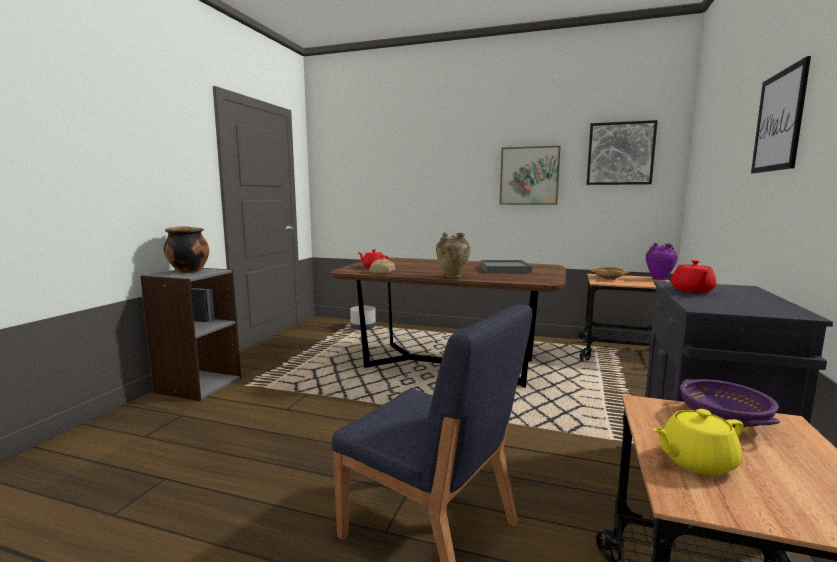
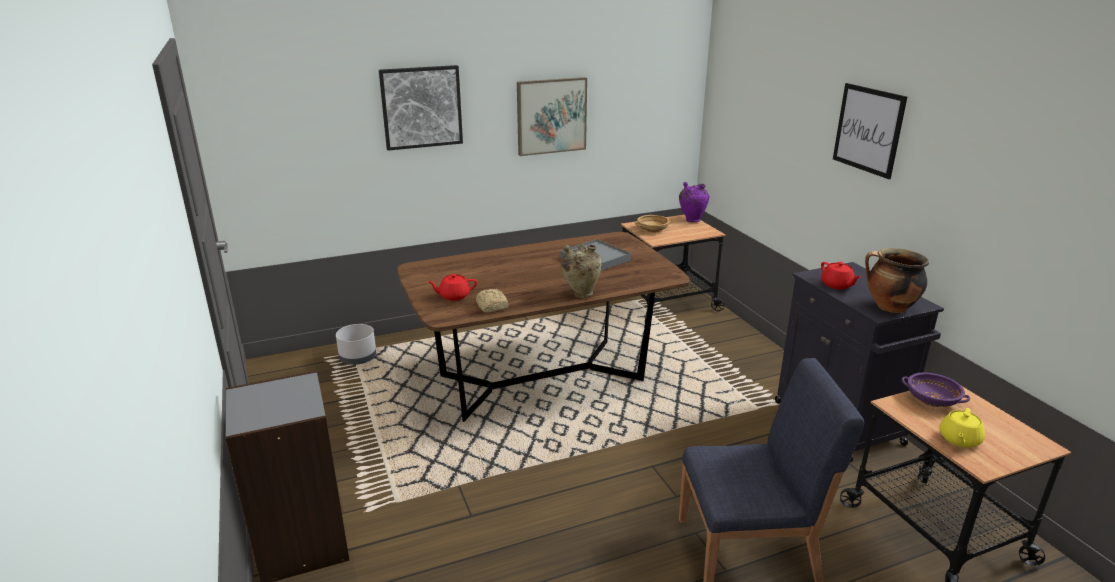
camera: 40 degrees left, 15 degrees up
cooking pot [164,226,209,273] -> cooking pot moved to [865,248,929,313]
picture [587,120,658,185] -> picture moved to [379,65,463,151]

